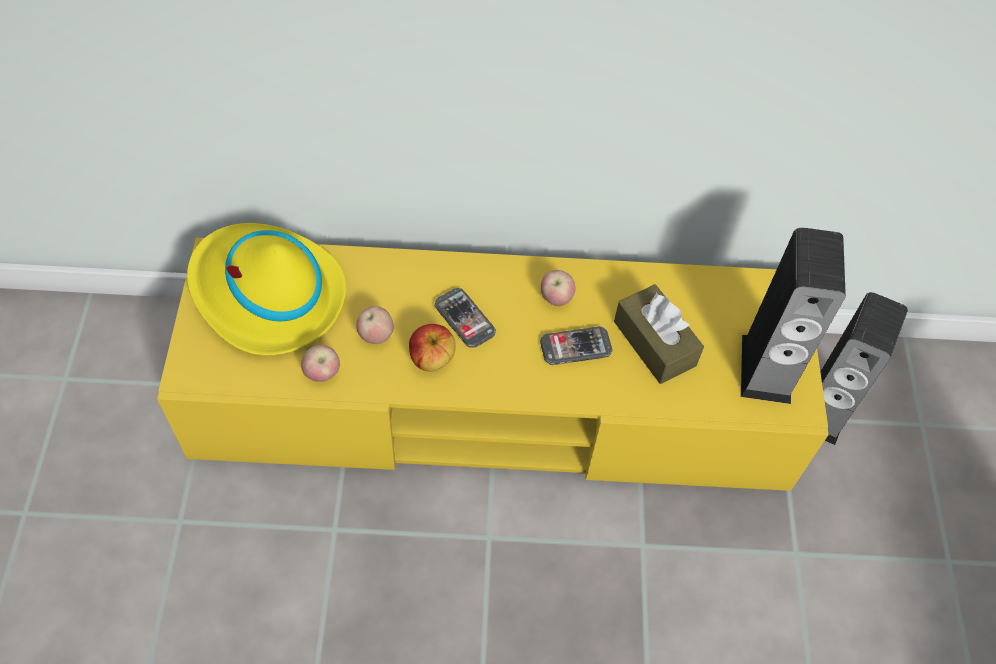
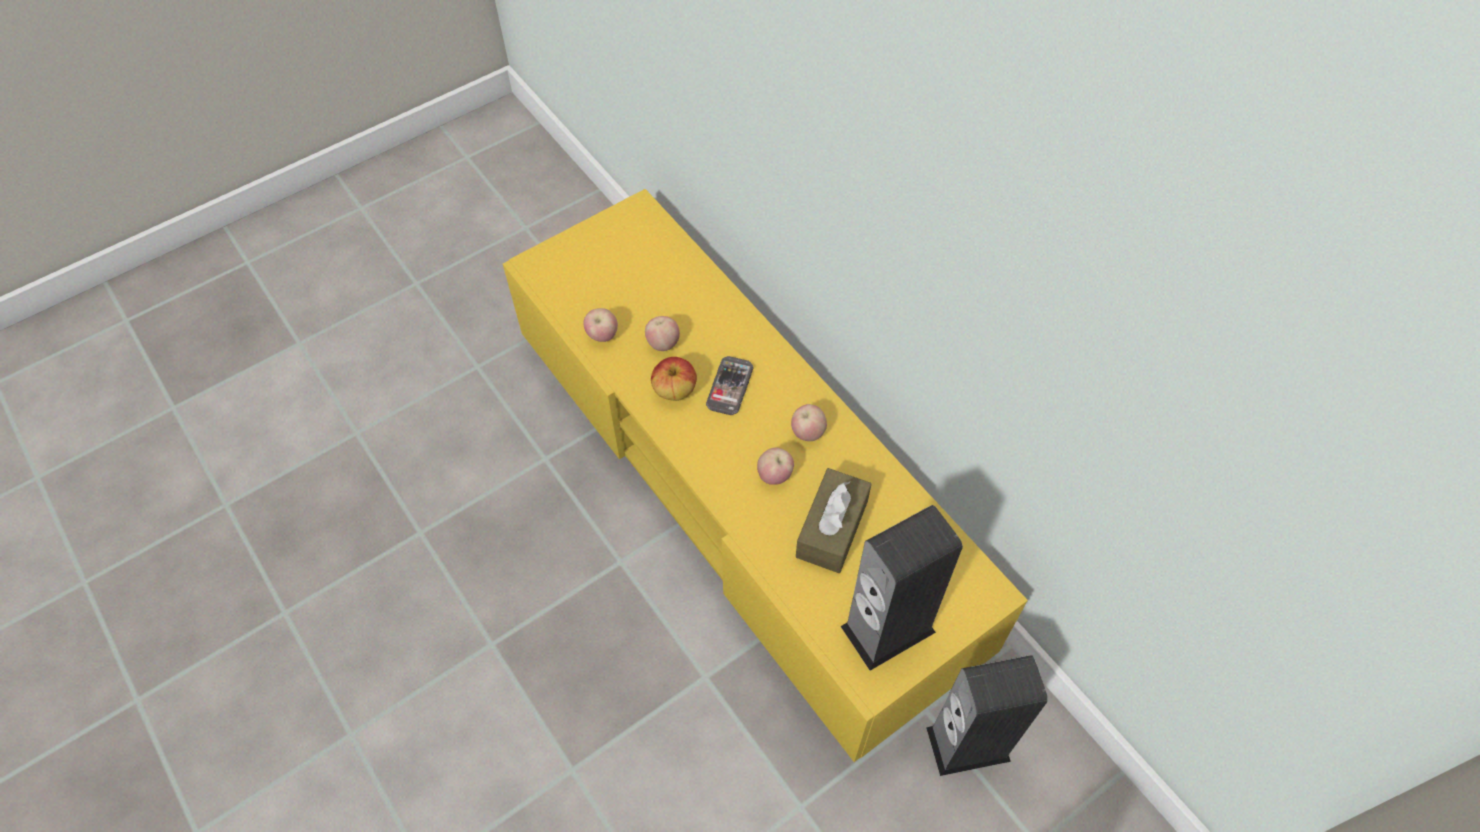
camera: 55 degrees right, 0 degrees up
yellow hat [187,223,346,355] -> none
phone [540,326,612,365] -> apple [757,448,794,485]

